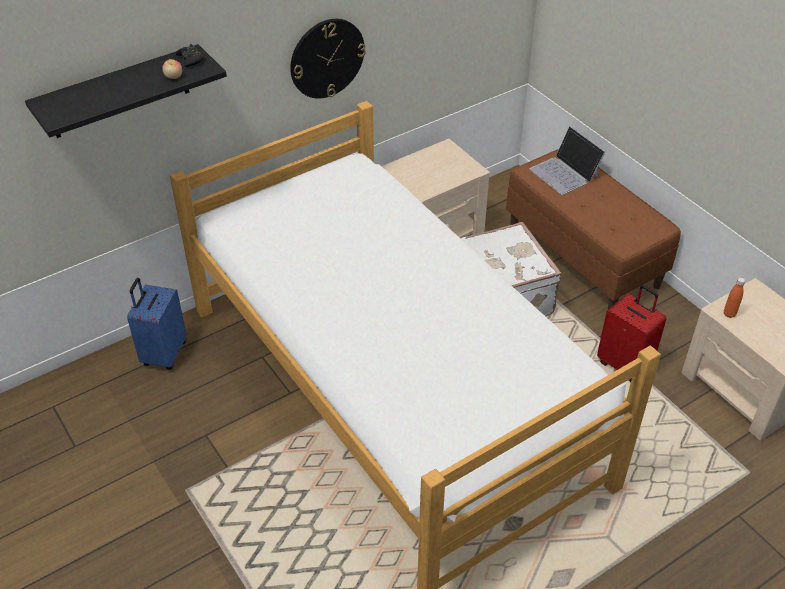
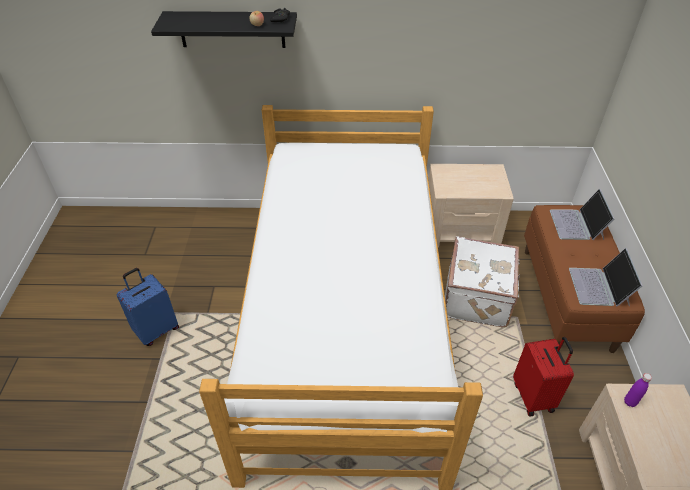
camera: 35 degrees right, 0 degrees up
blue suitcase [127,278,187,370] -> blue suitcase moved to [117,268,179,346]
wall clock [290,19,366,99] -> none
orange bottle [724,277,745,318] -> purple bottle [624,373,652,407]
none -> laptop [569,248,642,307]

